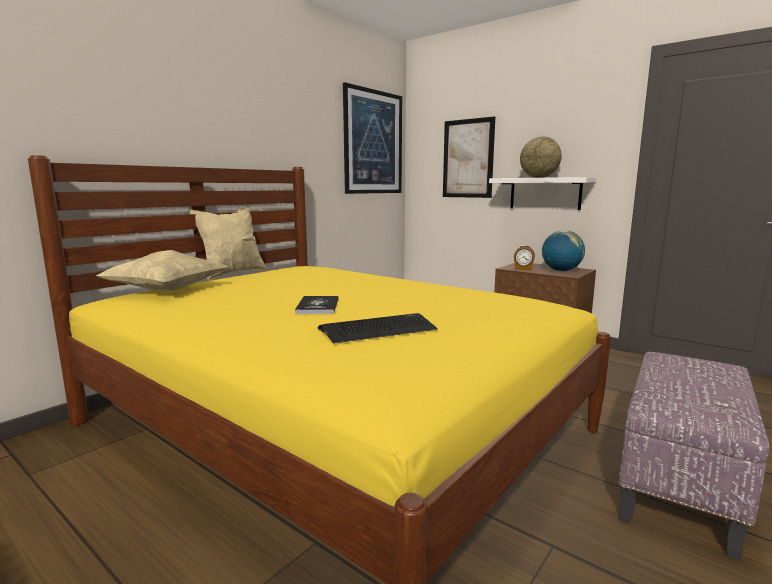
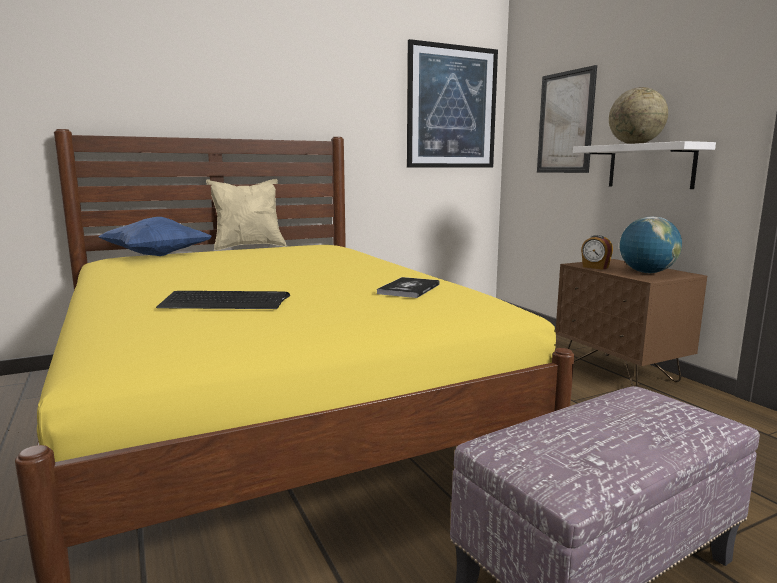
camera: 25 degrees right, 0 degrees up
beige pillow [96,250,227,291] -> blue pillow [98,217,212,256]
book [295,296,339,314] -> book moved to [377,277,440,298]

